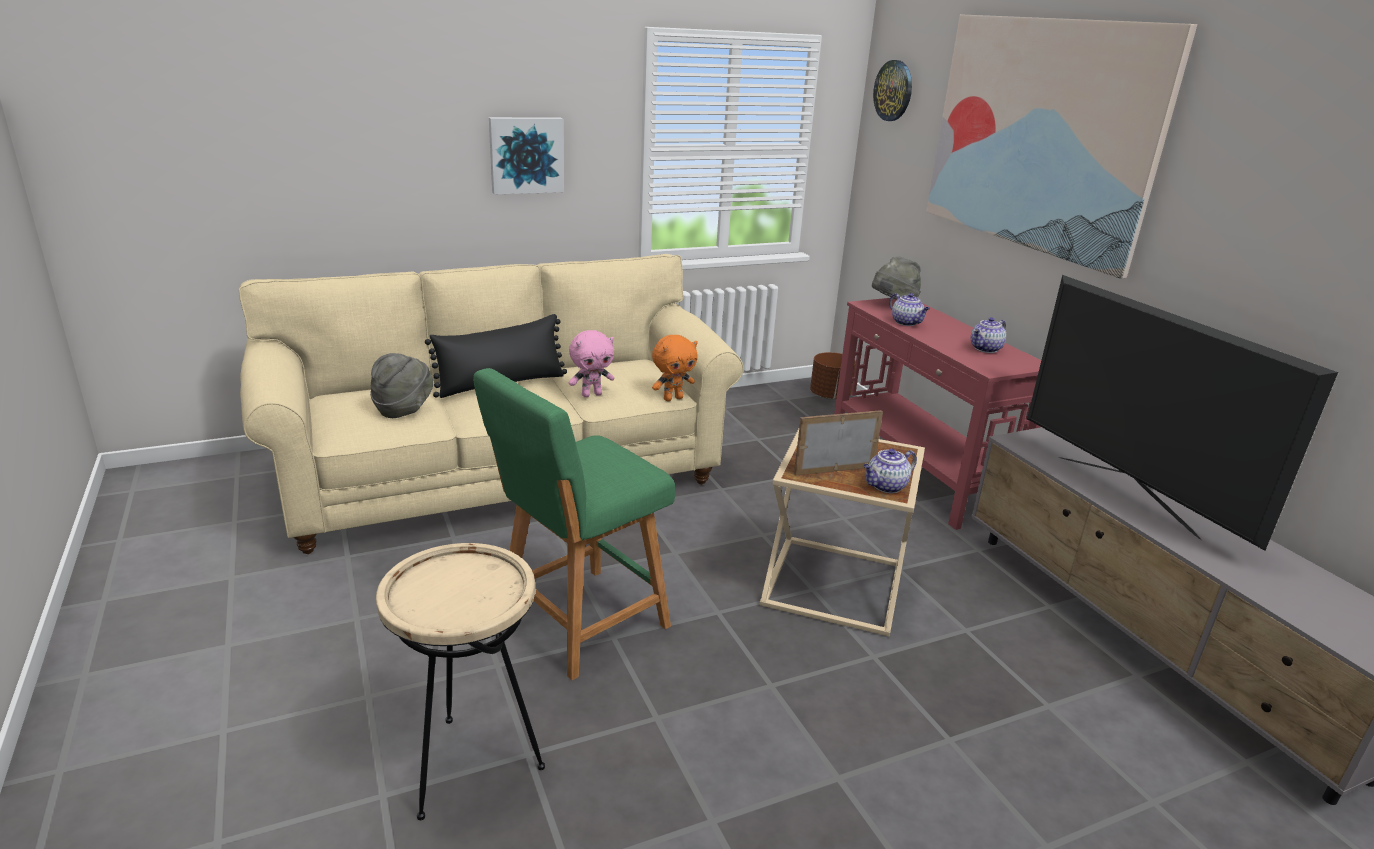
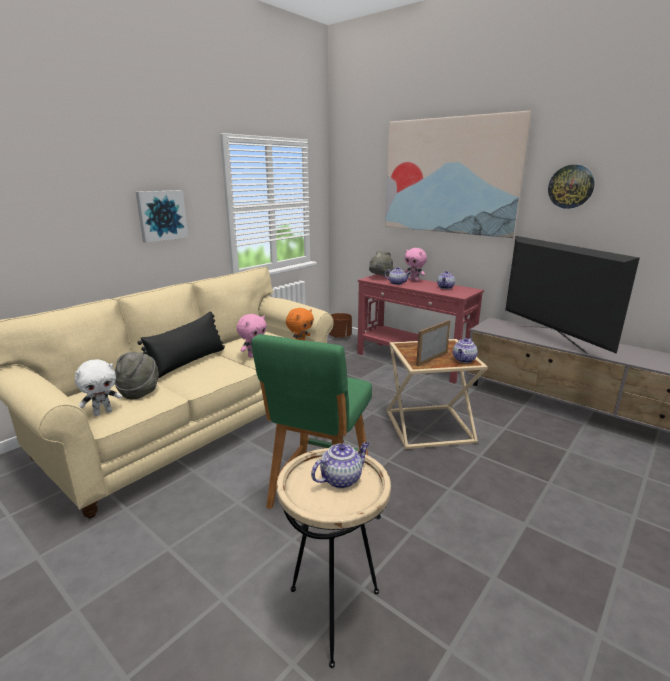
camera: 25 degrees left, 5 degrees down
wall clock [873,60,912,121] -> wall clock moved to [548,165,595,209]
television [1027,275,1338,551] -> television turned 150 degrees counterclockwise [505,236,640,354]
none -> white plush toy [75,359,122,416]
none -> teapot [311,442,369,489]
none -> pink plush toy [405,248,427,281]

